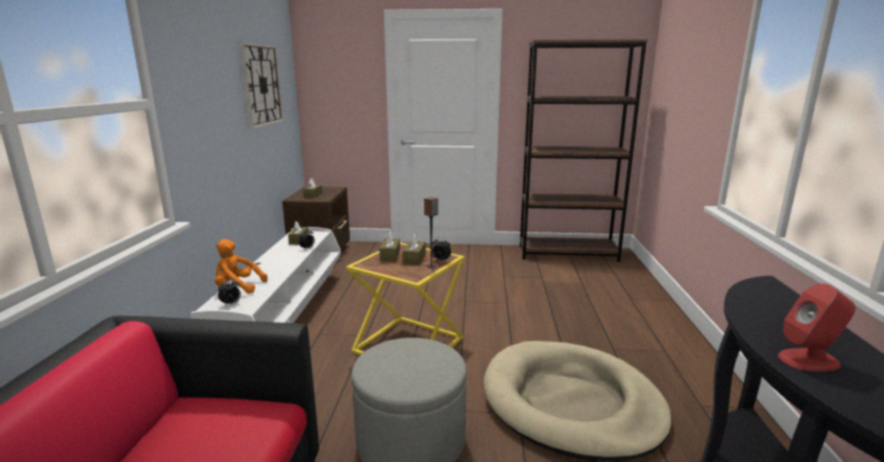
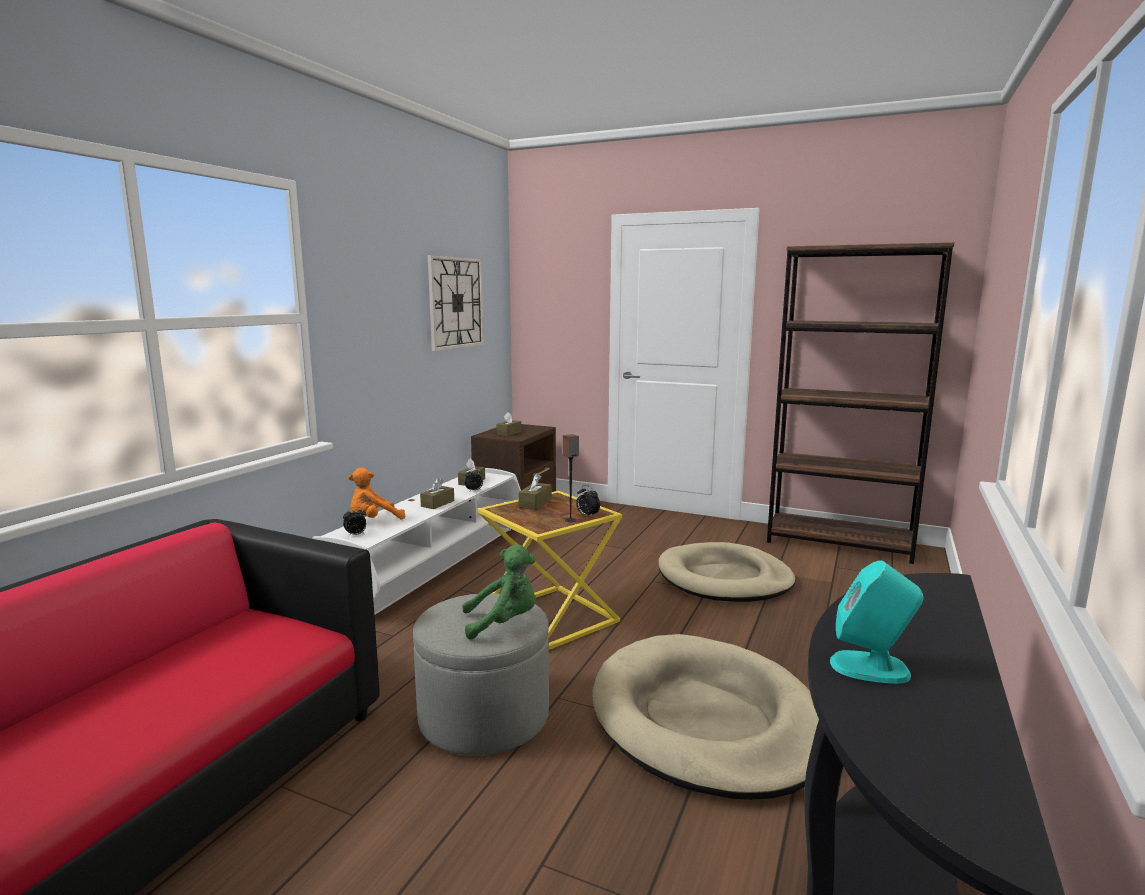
camera: 20 degrees right, 5 degrees down
orange plush toy [215,239,268,294] -> orange plush toy turned 60 degrees counterclockwise [348,468,405,520]
brown tissue box [402,234,426,265] -> brown tissue box moved to [420,478,454,509]
red speaker [778,283,856,371] -> turquoise speaker [830,560,924,684]
none -> green plush toy [462,544,536,640]
none -> beige dog bed [658,542,796,602]

